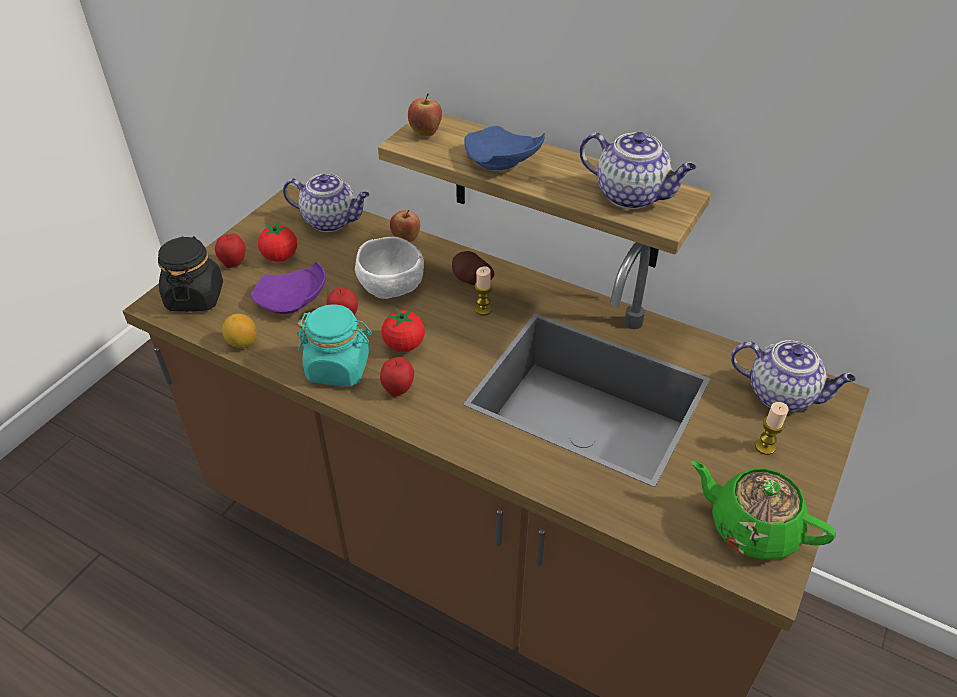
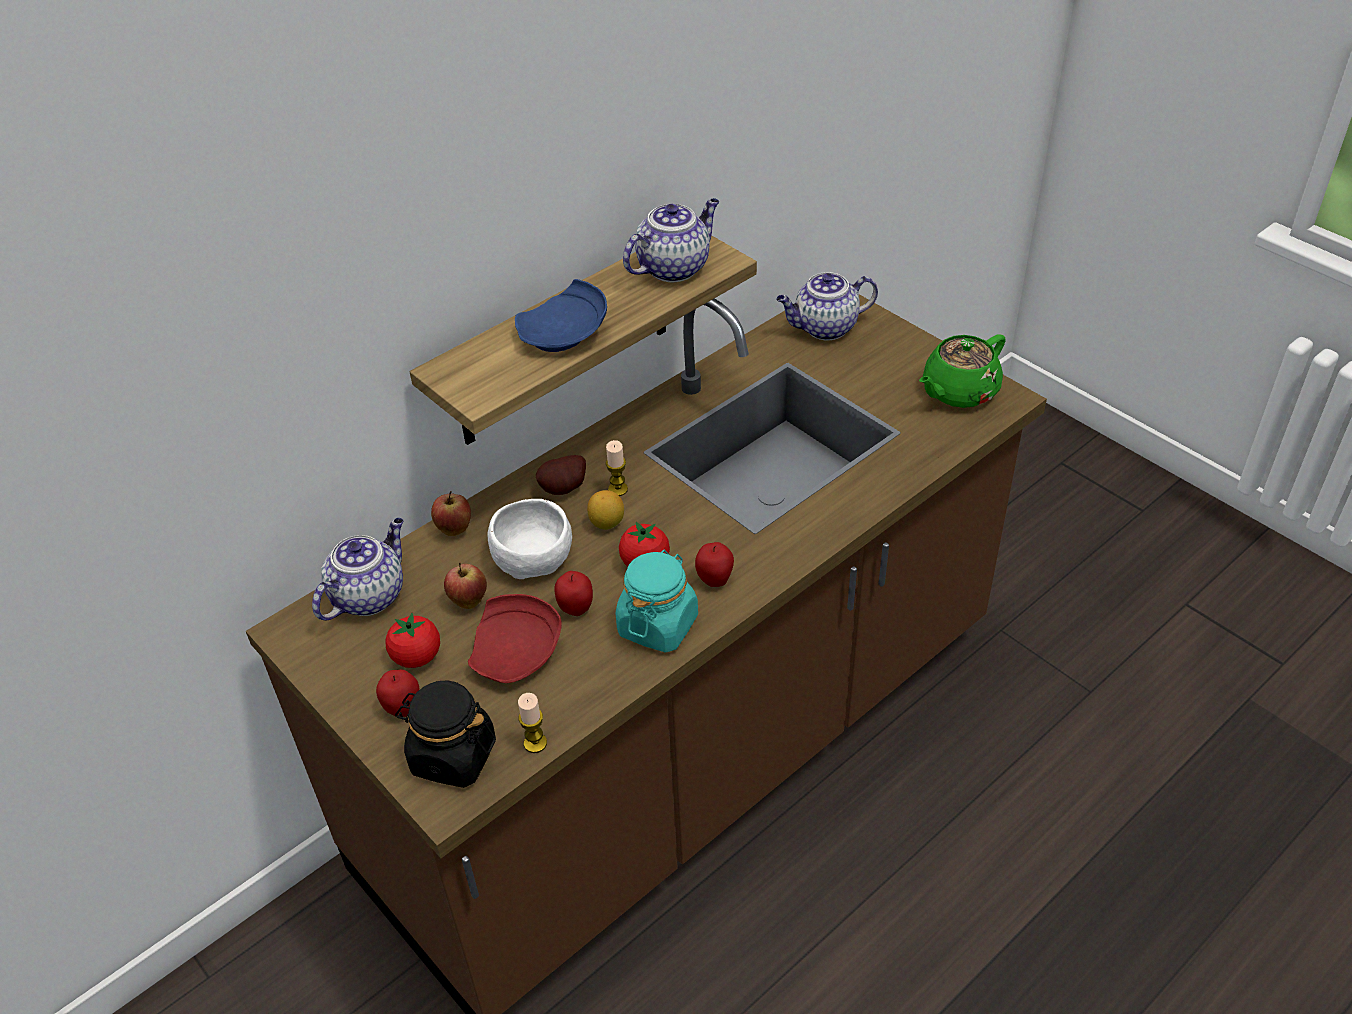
camera: 70 degrees left, 0 degrees up
lemon [222,314,257,349] -> lemon moved to [587,490,624,530]
purple plate [251,261,326,314] -> red plate [468,594,562,683]
apple [408,93,442,137] -> apple moved to [444,563,487,609]
teapot [731,340,856,412] -> teapot turned 150 degrees counterclockwise [776,272,878,341]
candle [755,402,789,455] -> candle moved to [518,693,547,753]

